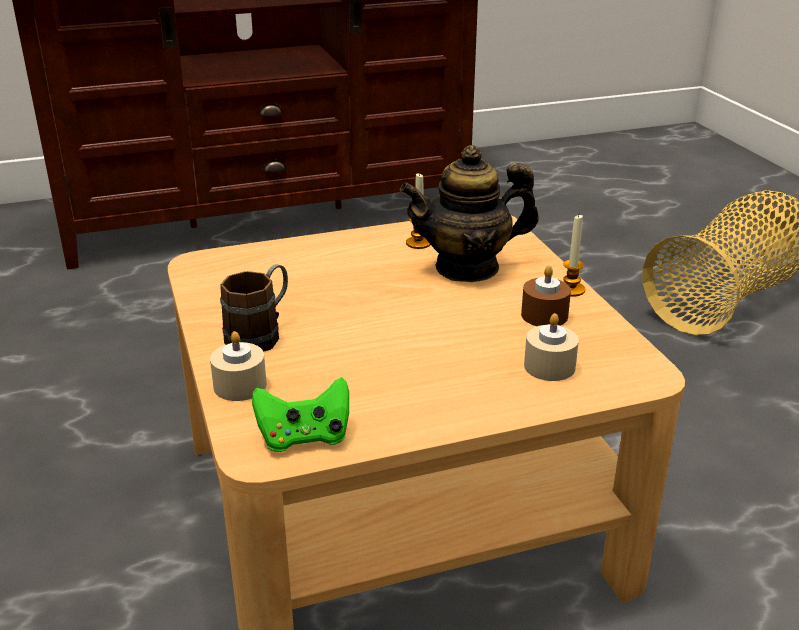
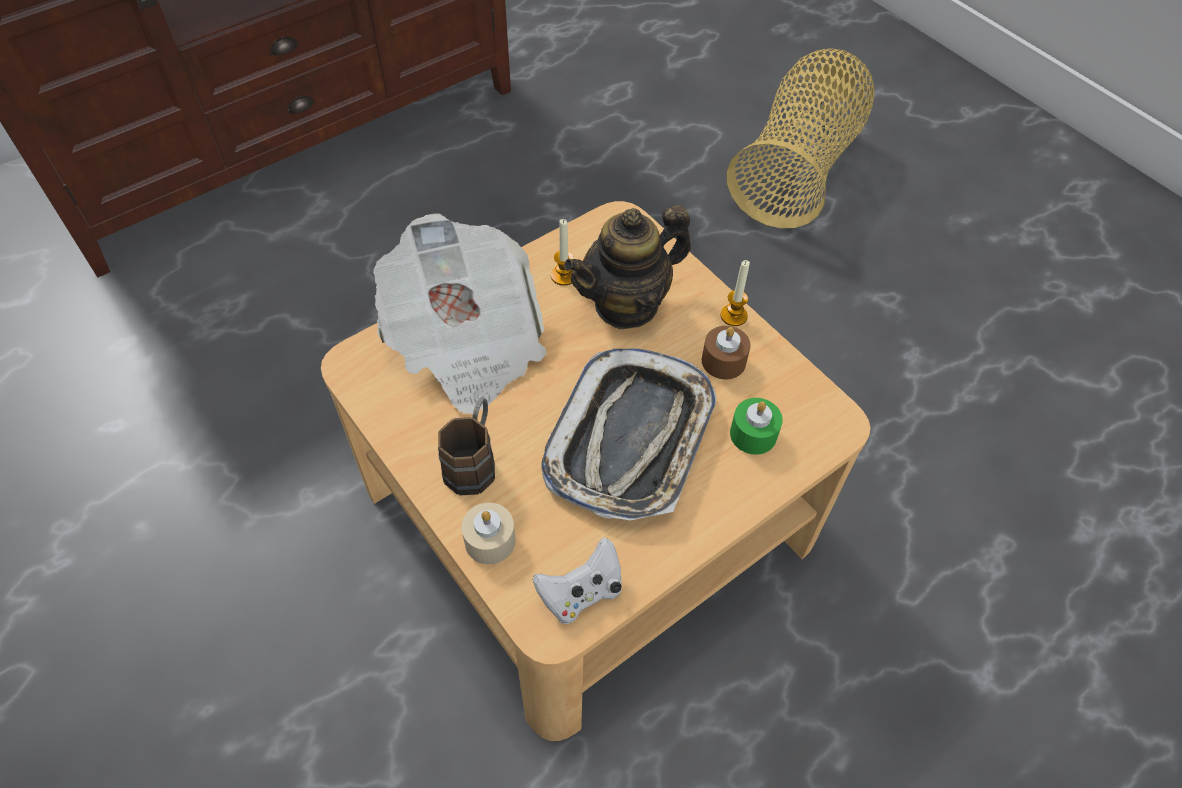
camera: 20 degrees left, 25 degrees up
green game controller [252,377,349,452] -> white game controller [533,537,622,624]
beige candle [524,313,579,381] -> green candle [730,398,783,455]
none -> newspaper [373,213,547,414]
none -> tray [541,348,716,520]

